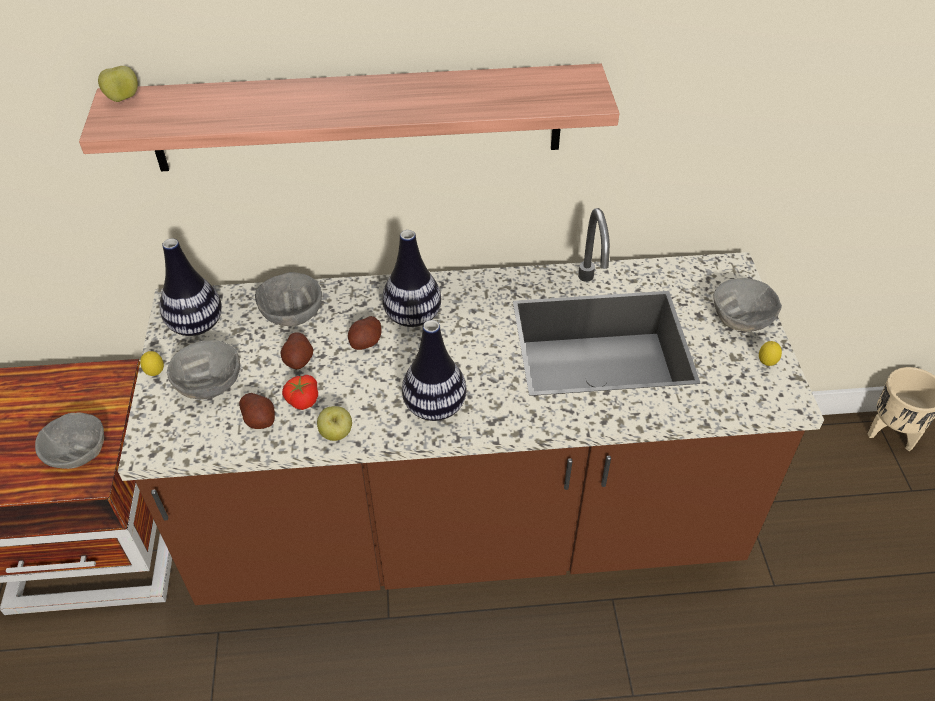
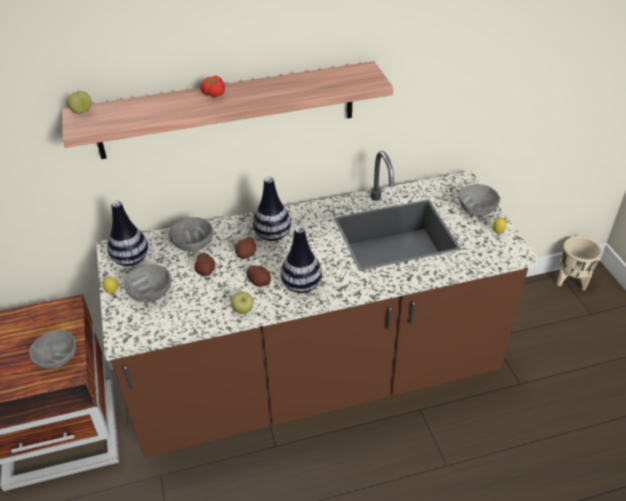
camera: 10 degrees left, 5 degrees down
potato [239,393,275,429] -> potato moved to [247,265,271,287]
tomato [282,375,318,410] -> tomato moved to [200,76,225,97]

